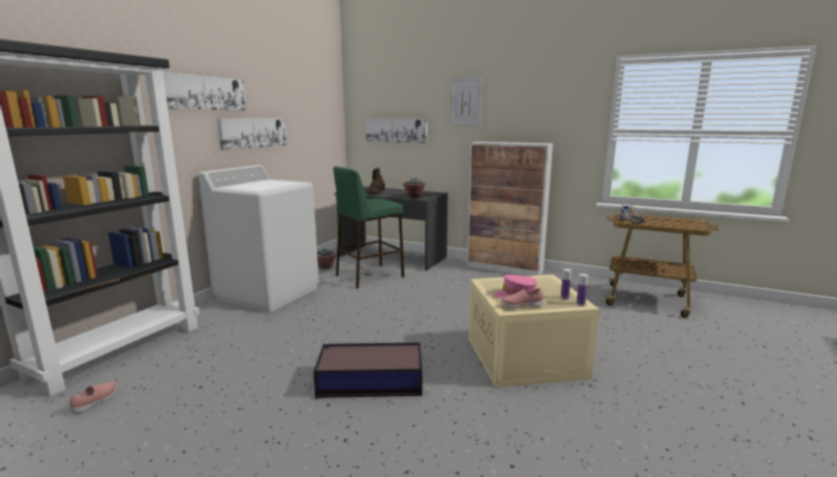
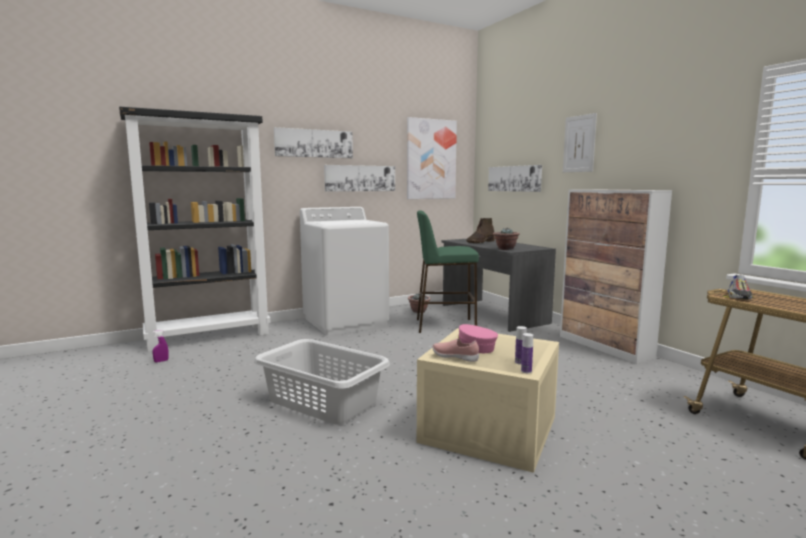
camera: 35 degrees right, 5 degrees down
pink shoe [69,381,117,414] -> purple spray bottle [153,330,169,363]
storage box [313,342,422,398] -> grey laundry basket [254,339,390,425]
none -> picture [407,117,457,199]

